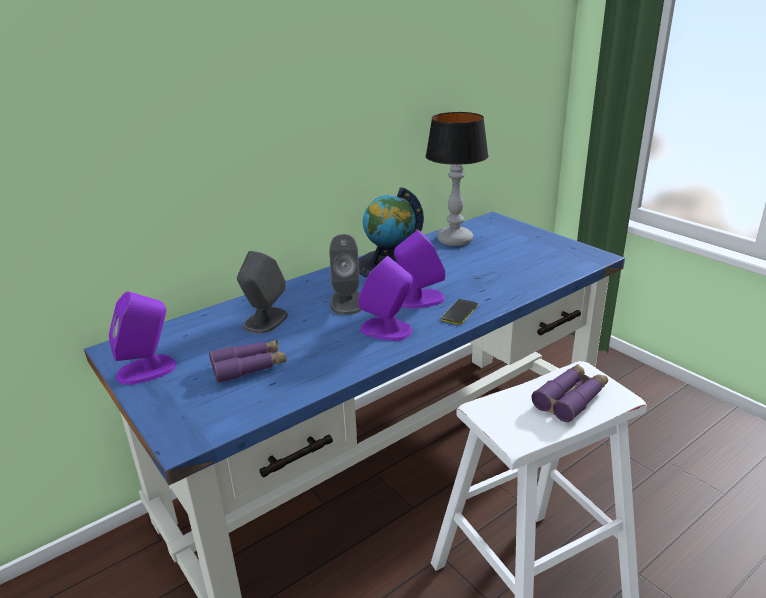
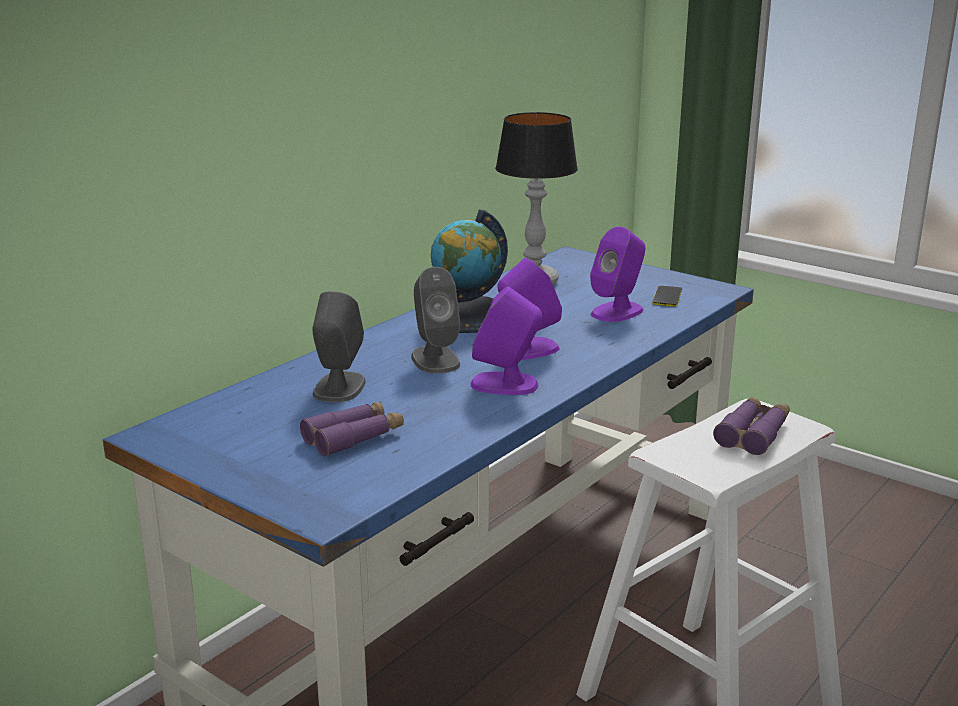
camera: 15 degrees left, 5 degrees down
purple speaker [109,292,176,385] -> purple speaker moved to [590,227,645,322]
phone [441,299,478,325] -> phone moved to [652,286,682,307]

